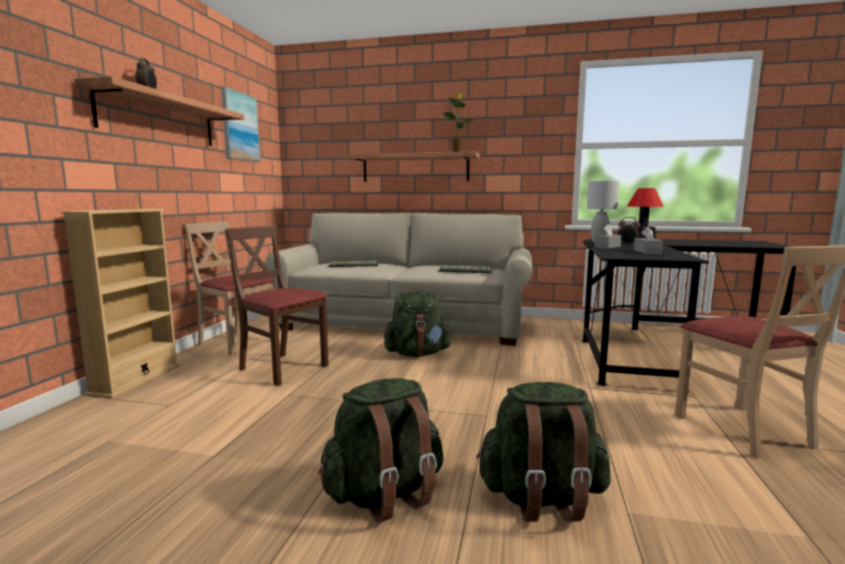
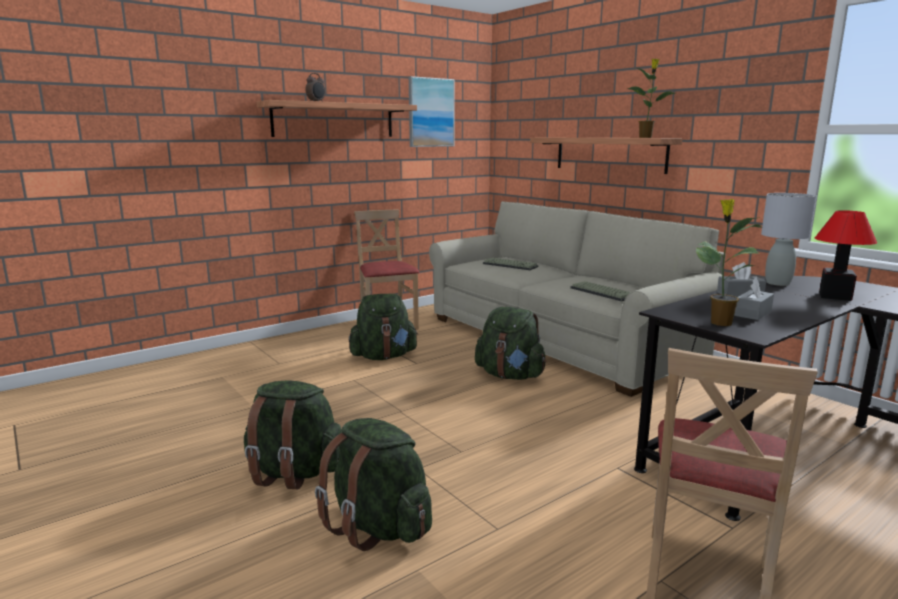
camera: 40 degrees right, 5 degrees up
beige bookcase [62,209,180,398] -> none
brown chair [225,226,329,386] -> green backpack [349,294,418,360]
alarm clock [617,217,640,246] -> none
none -> potted plant [696,199,763,326]

